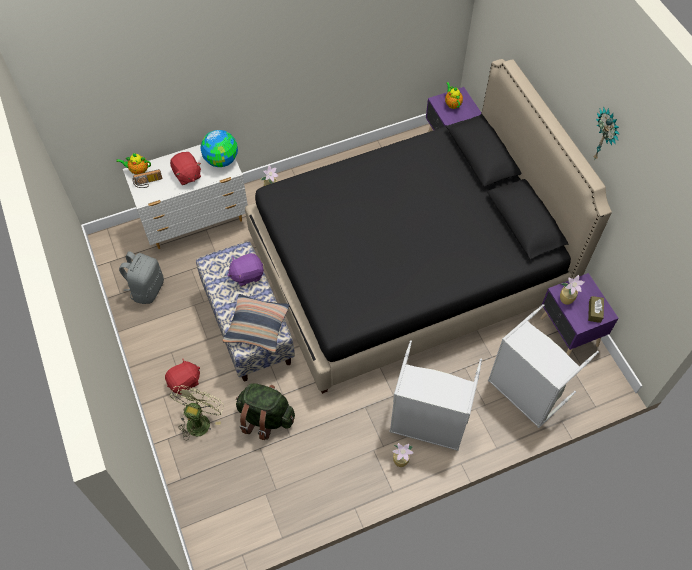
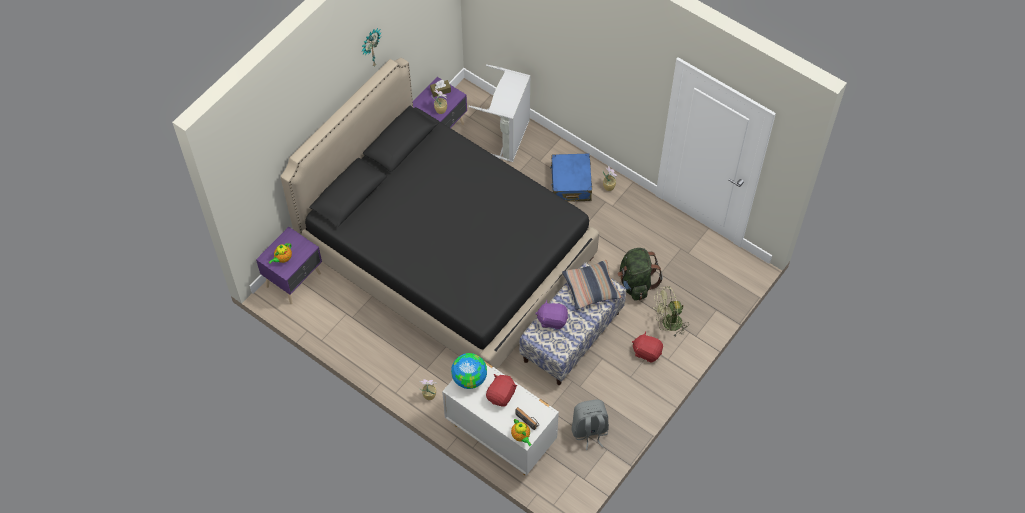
camera: 120 degrees left, 0 degrees up
purple plush toy [227,253,264,286] -> purple plush toy turned 150 degrees clockwise [535,300,568,329]
grey laundry basket [389,340,482,451] -> blue suitcase [550,153,592,202]

